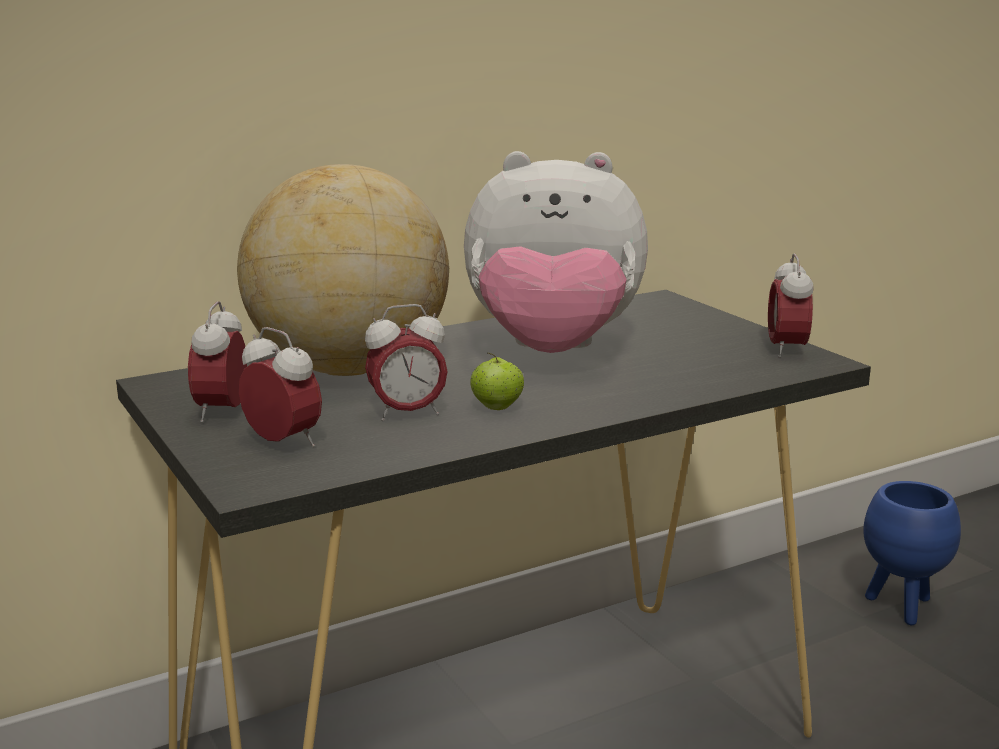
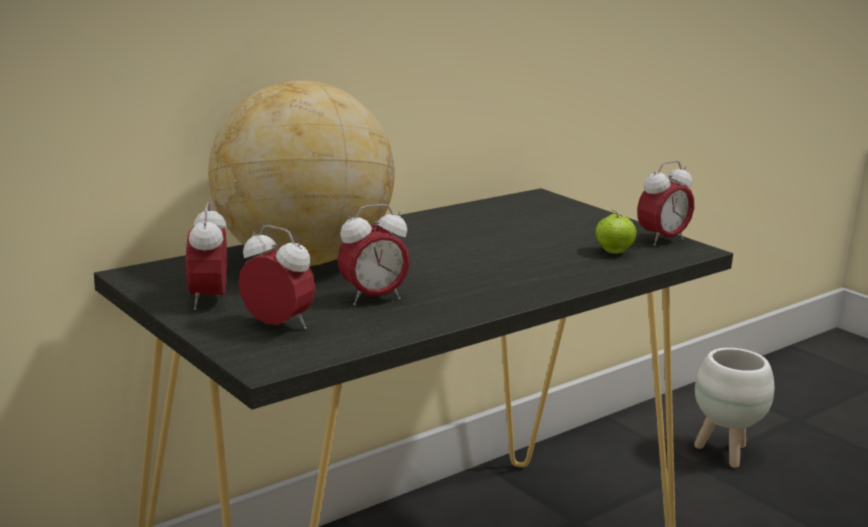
camera: 10 degrees left, 0 degrees up
plush toy [464,151,648,353] -> none
apple [470,352,524,410] -> apple moved to [595,210,637,254]
alarm clock [768,254,813,358] -> alarm clock turned 120 degrees counterclockwise [637,161,694,246]
blue planter [863,481,961,625] -> white planter [694,348,774,468]

